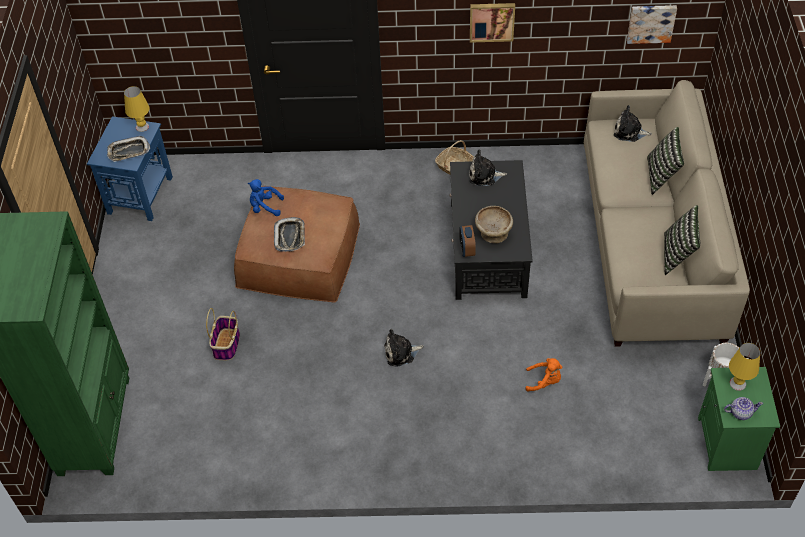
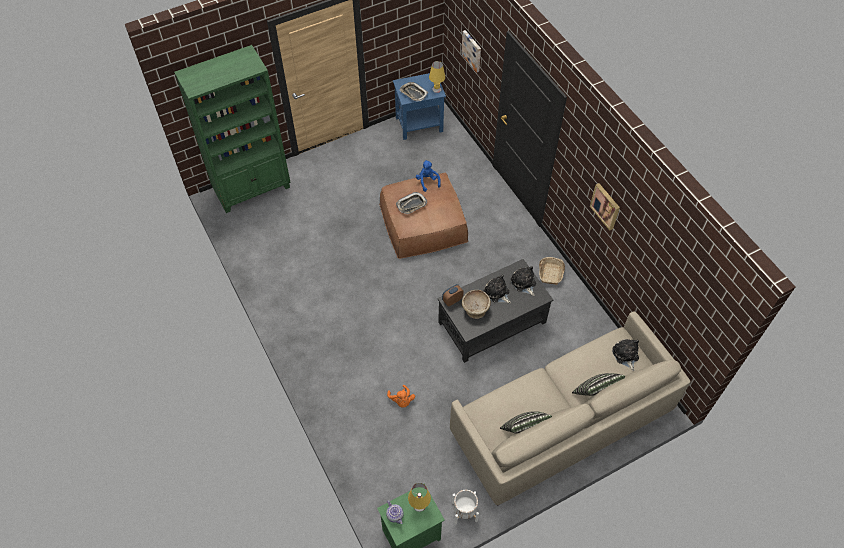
camera: 60 degrees right, 5 degrees up
basket [206,308,240,360] -> none
plush toy [384,329,424,367] -> plush toy moved to [483,275,511,304]
picture [627,5,677,44] -> picture moved to [461,30,481,73]

